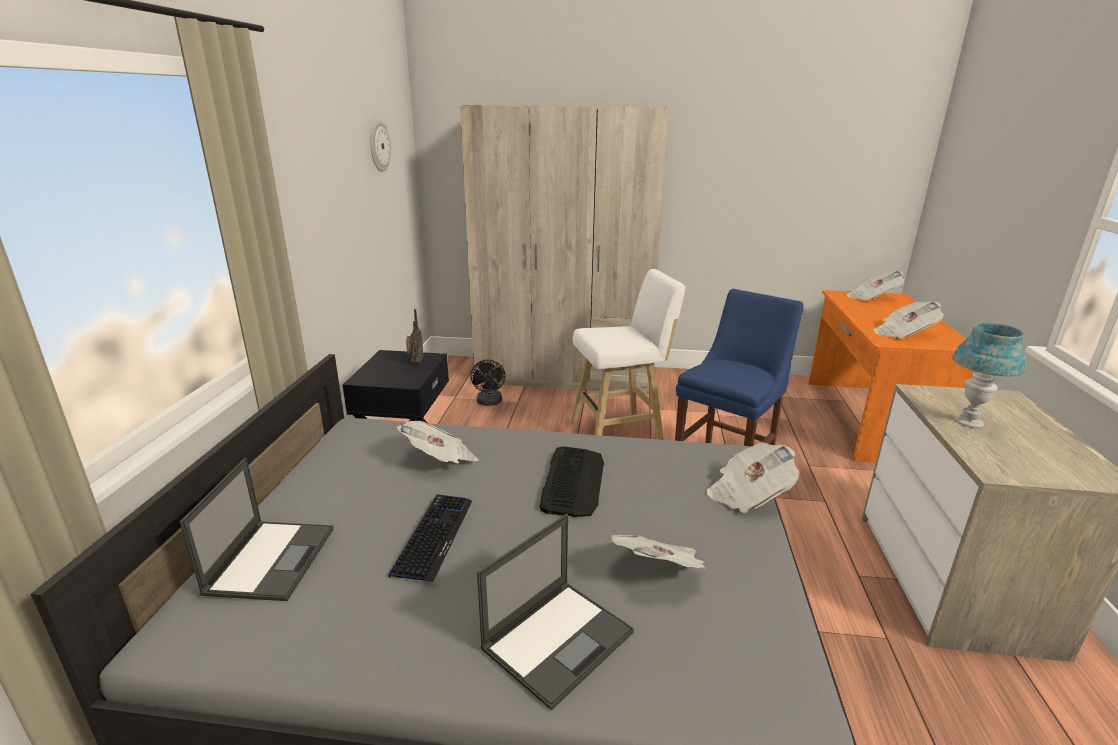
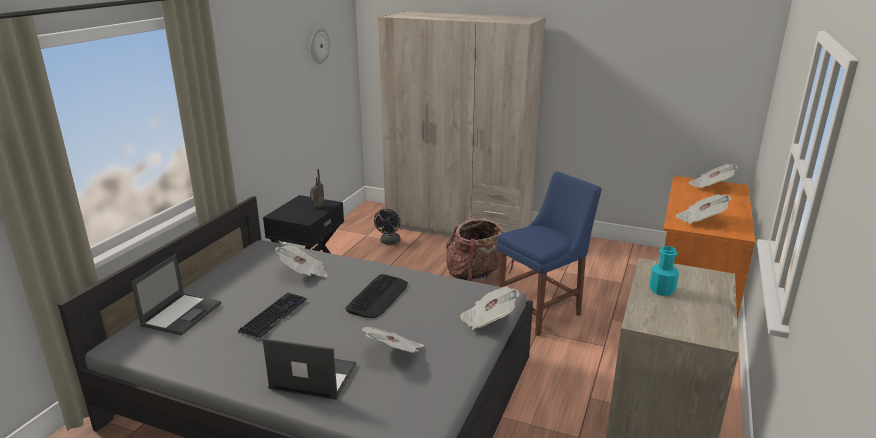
camera: 15 degrees right, 0 degrees up
laptop [477,514,634,711] -> laptop turned 135 degrees counterclockwise [263,338,357,400]
white stool [571,269,685,440] -> backpack [446,217,514,281]
blue table lamp [953,323,1026,428] -> turquoise bottle [649,246,679,296]

